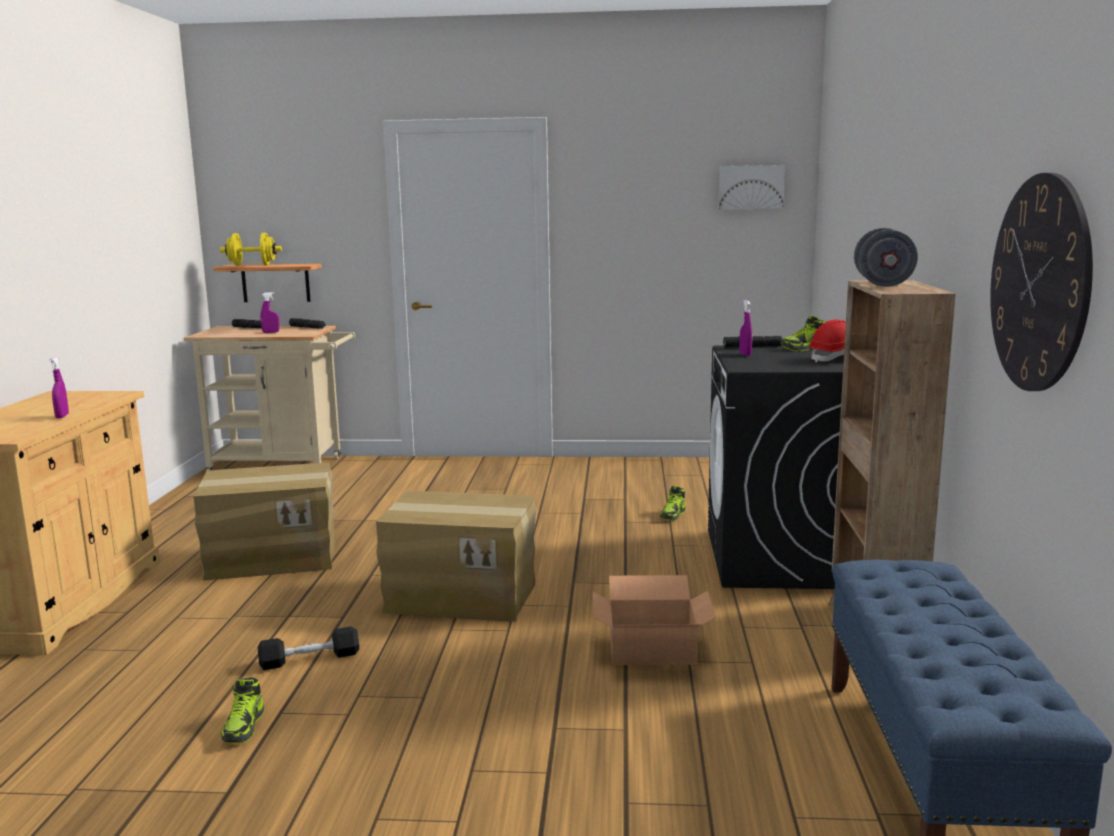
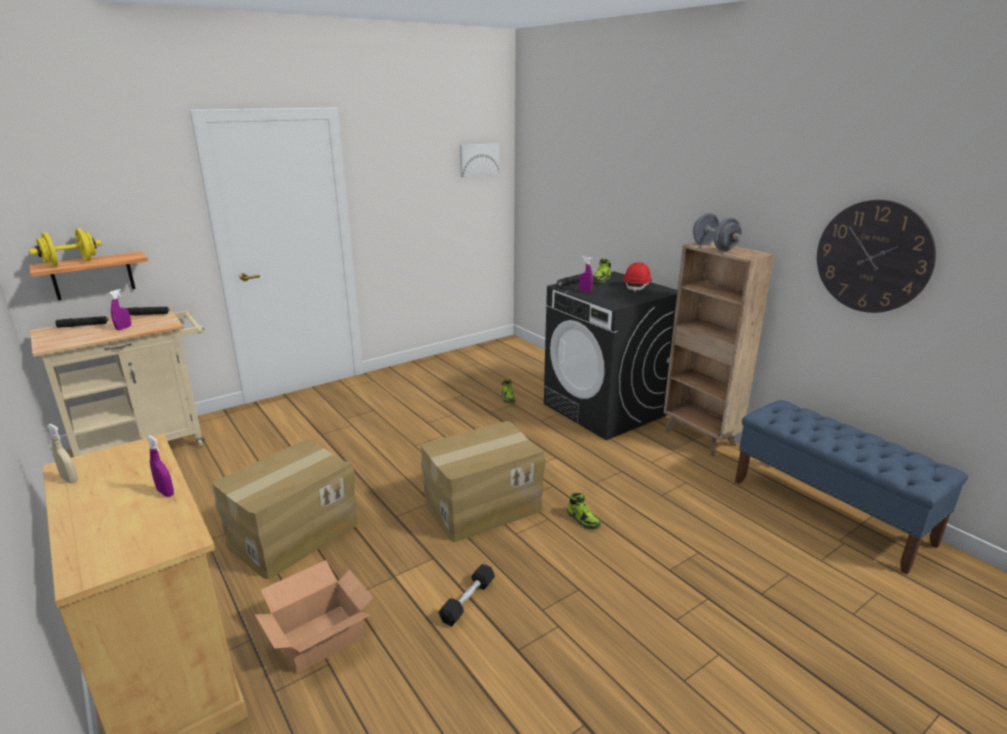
camera: 40 degrees left, 10 degrees up
shoe [221,677,264,743] -> shoe moved to [567,493,601,530]
cardboard box [593,575,716,665] -> cardboard box moved to [255,560,373,673]
none -> beige spray bottle [47,424,78,483]

